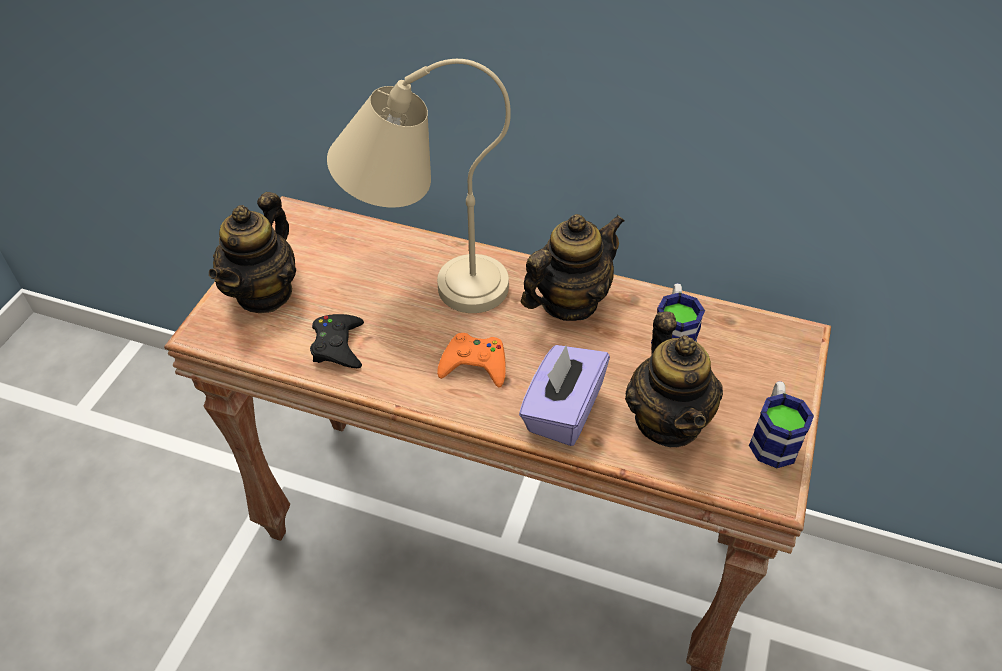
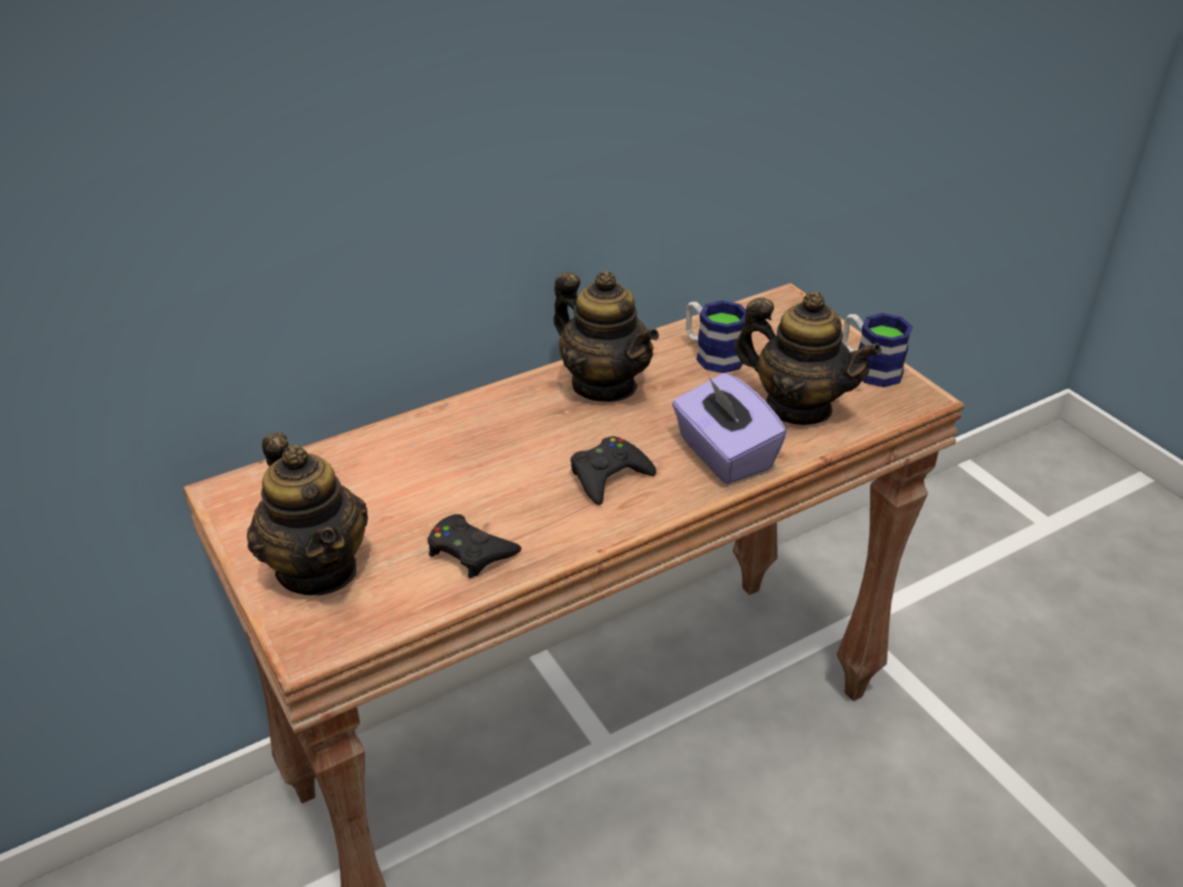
camera: 50 degrees left, 10 degrees down
beige table lamp [327,59,511,313] -> none
orange game controller [437,333,506,388] -> black game controller [571,436,656,505]
teapot [521,214,624,321] -> teapot turned 135 degrees clockwise [554,271,659,402]

